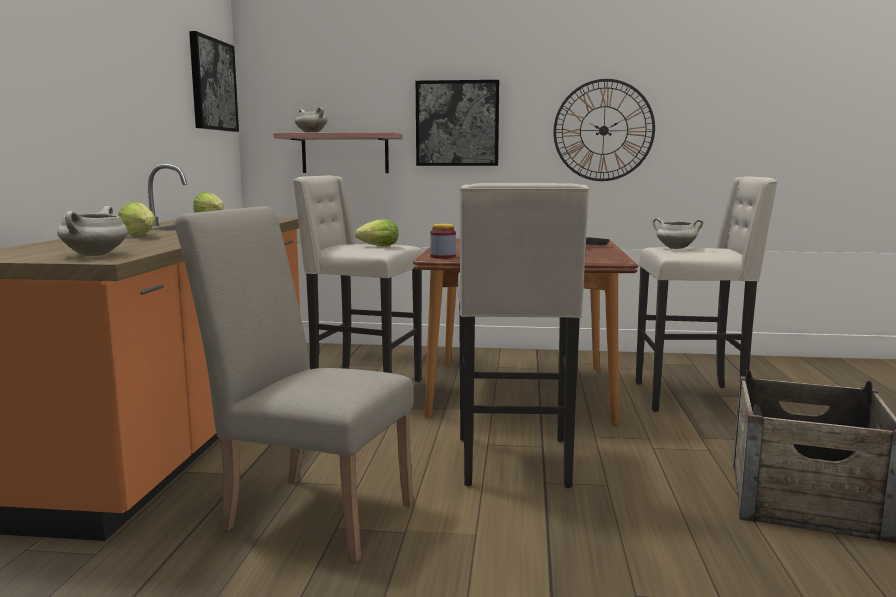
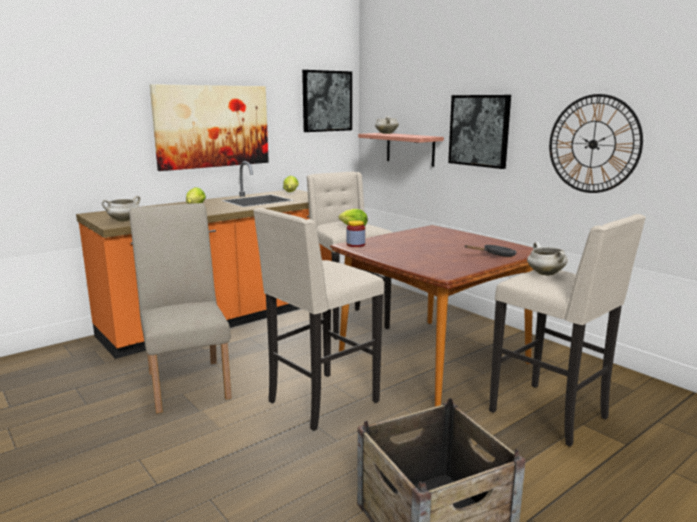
camera: 45 degrees right, 5 degrees up
none -> picture [150,84,269,171]

